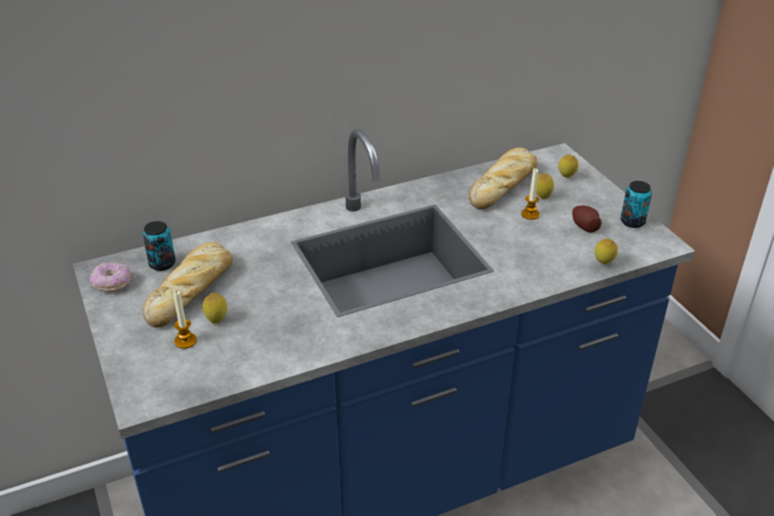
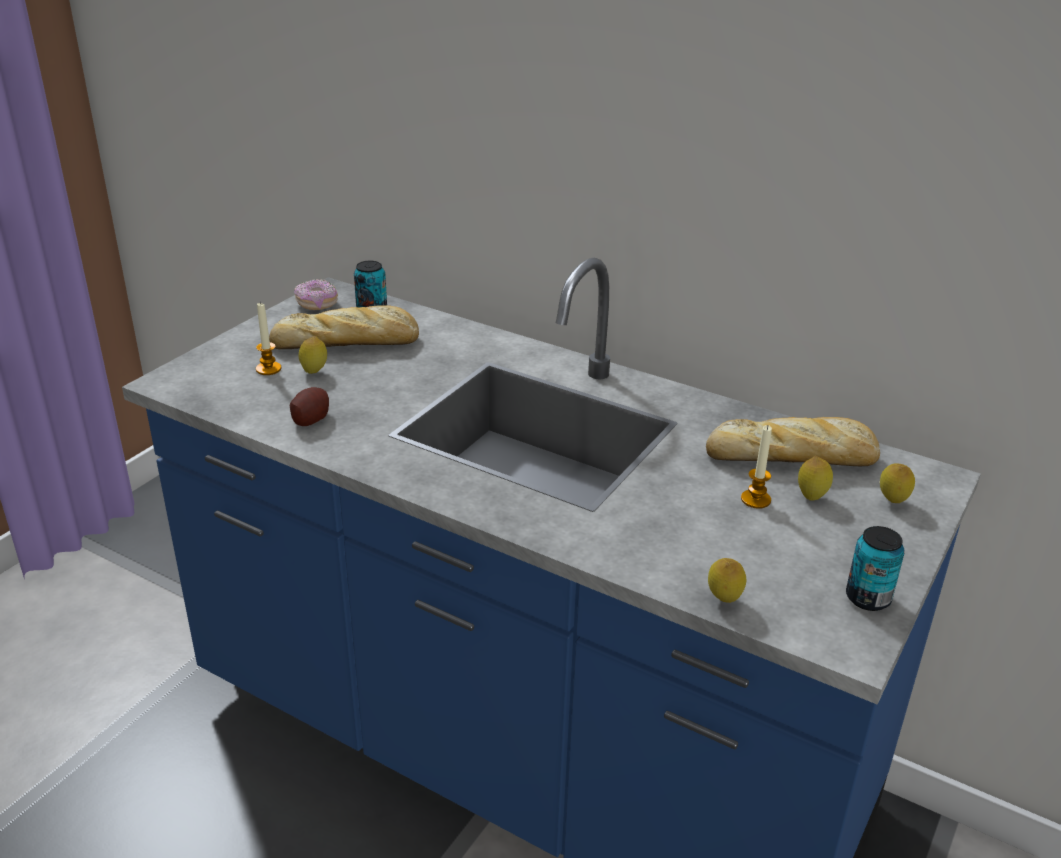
camera: 55 degrees right, 5 degrees down
potato [572,205,601,232] -> potato moved to [290,387,329,426]

